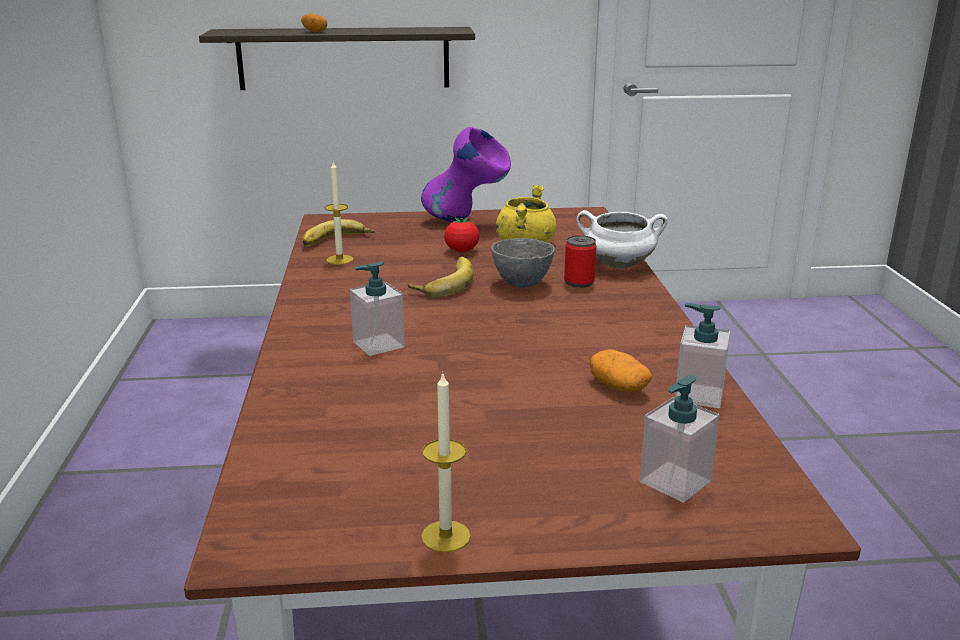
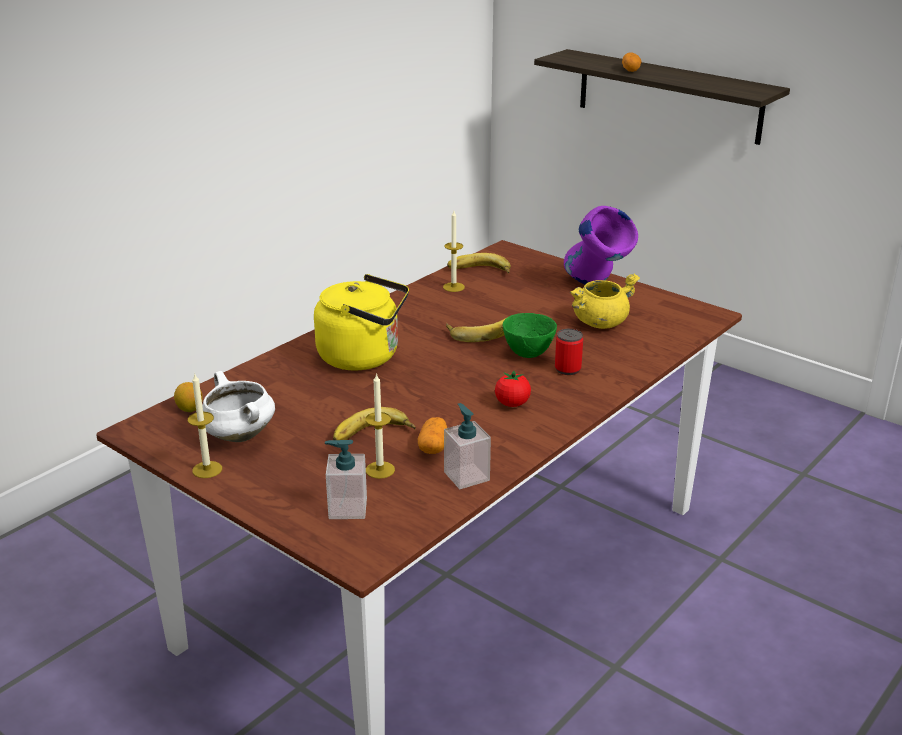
camera: 45 degrees right, 5 degrees up
soap dispenser [350,261,405,356] -> yellow kettle [314,274,409,370]
tomato [444,217,479,252] -> tomato moved to [495,370,531,407]
grey bowl [491,238,555,288] -> green bowl [503,313,557,358]
white cooking pot [577,210,668,269] -> white cooking pot moved to [202,371,275,442]
none -> lemon [174,382,203,412]
none -> banana [333,407,416,440]
none -> candle [365,373,395,479]

